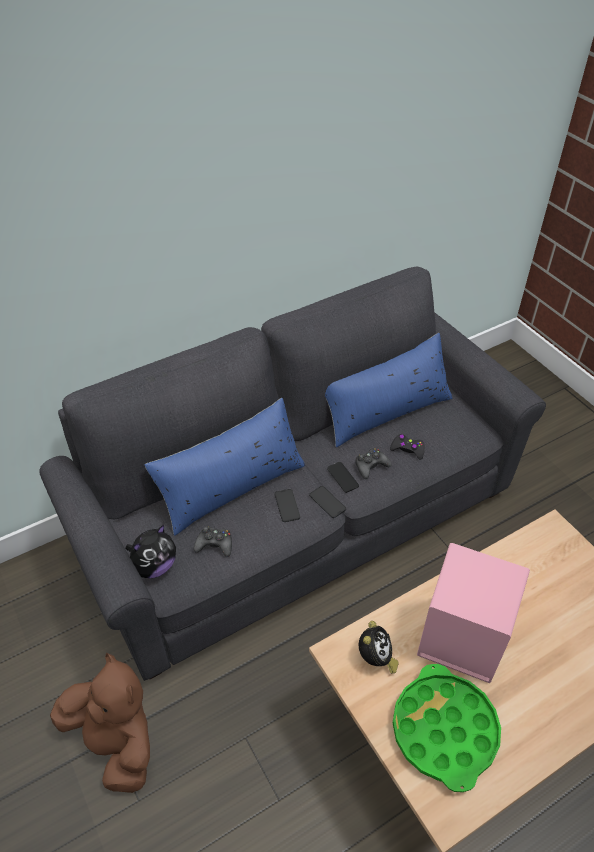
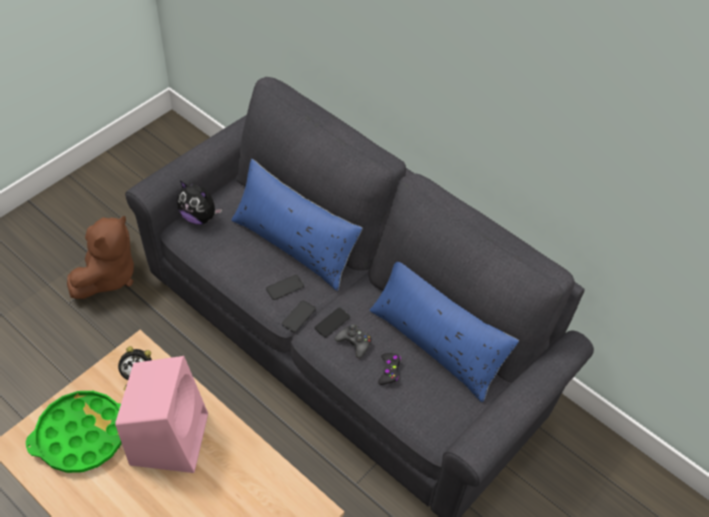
camera: 70 degrees right, 5 degrees up
black game controller [194,527,232,557] -> none

